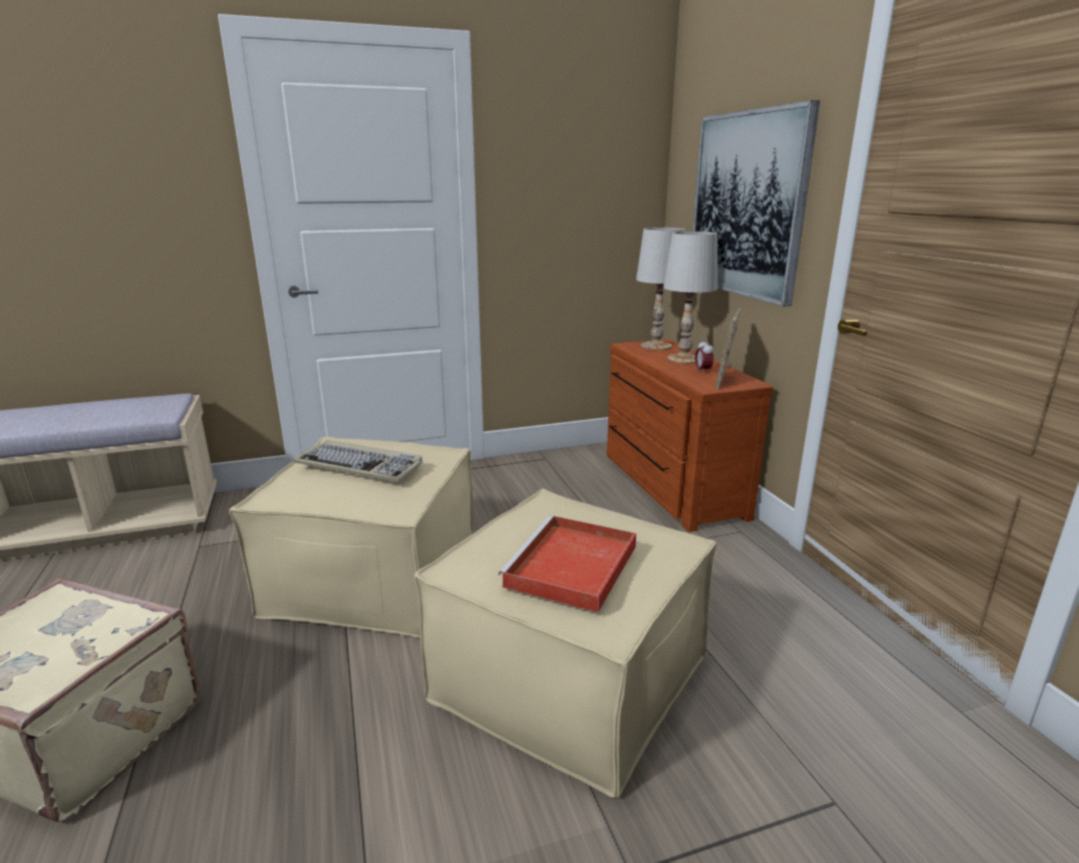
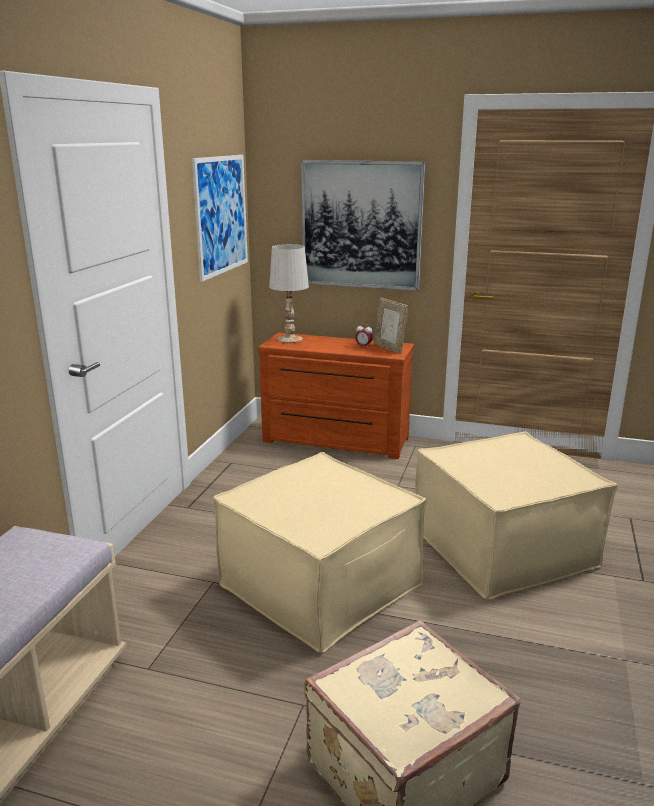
camera: 55 degrees left, 0 degrees up
keyboard [293,440,422,482] -> none
red tray [498,515,636,612] -> none
white table lamp [663,231,718,364] -> none
none -> picture [192,155,248,282]

